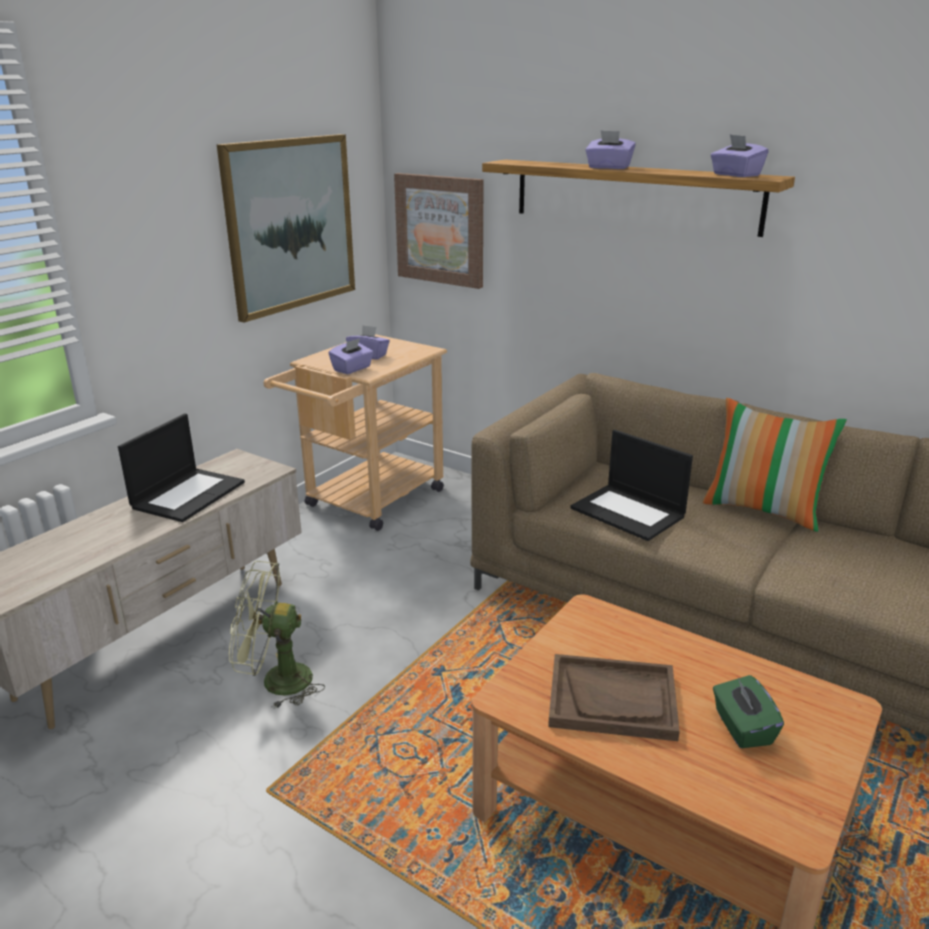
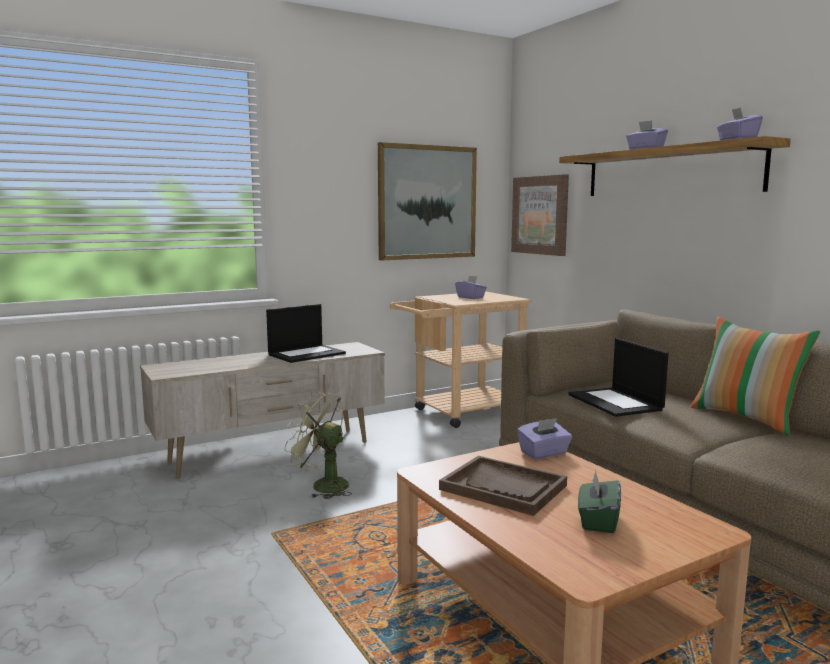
camera: 25 degrees right, 15 degrees down
purple tissue box [329,338,374,374] -> purple tissue box moved to [517,418,572,459]

